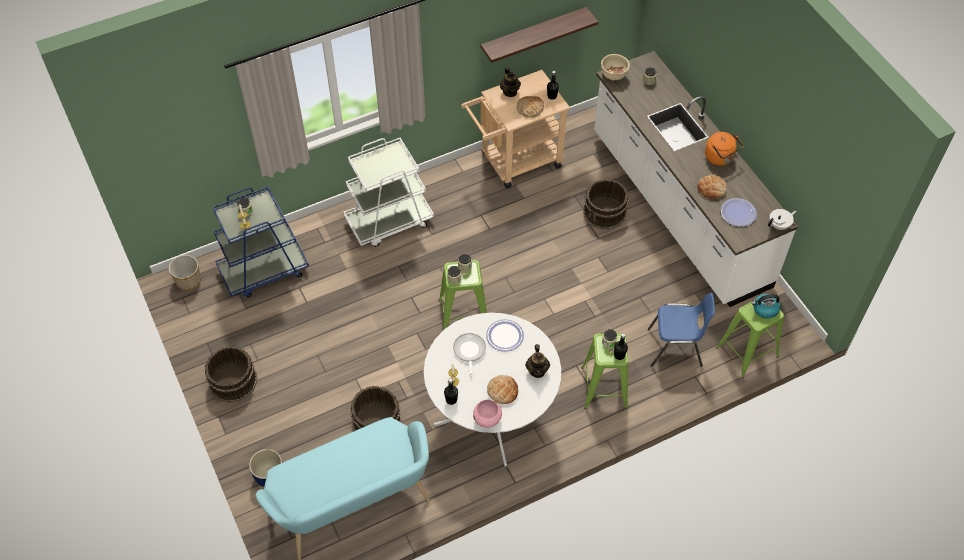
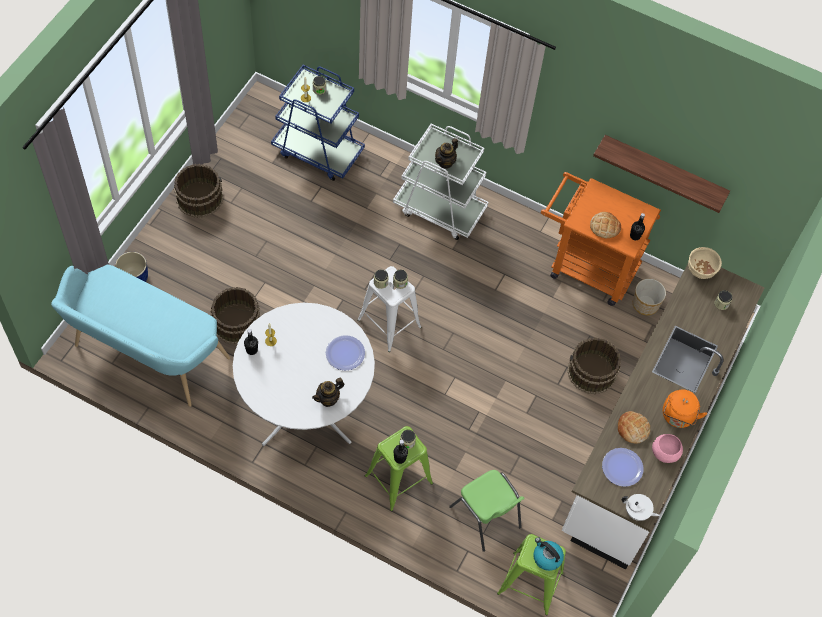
camera: 50 degrees right, 5 degrees up
planter [169,255,201,290] -> planter moved to [633,279,666,315]
green stool [439,260,487,330] -> white stool [357,266,422,352]
frying pan [453,333,486,376] -> none
beige cart [461,70,570,188] -> orange cart [541,172,661,306]
pink bowl [473,400,502,428] -> pink bowl moved to [652,434,683,463]
bread [487,375,518,404] -> none
teapot [500,67,521,97] -> teapot moved to [435,138,458,169]
blue chair [648,293,715,367] -> green chair [449,470,524,552]

